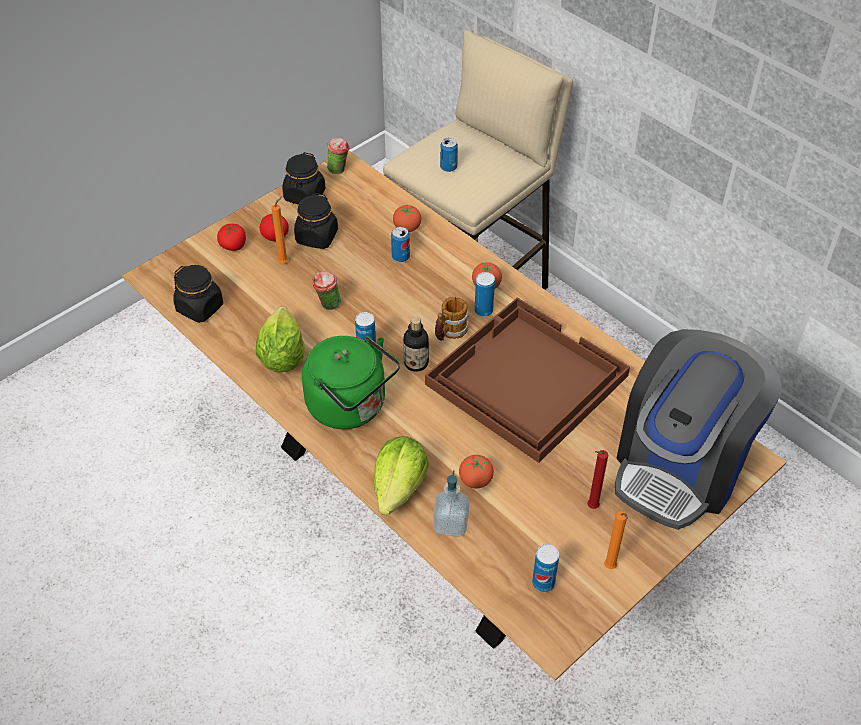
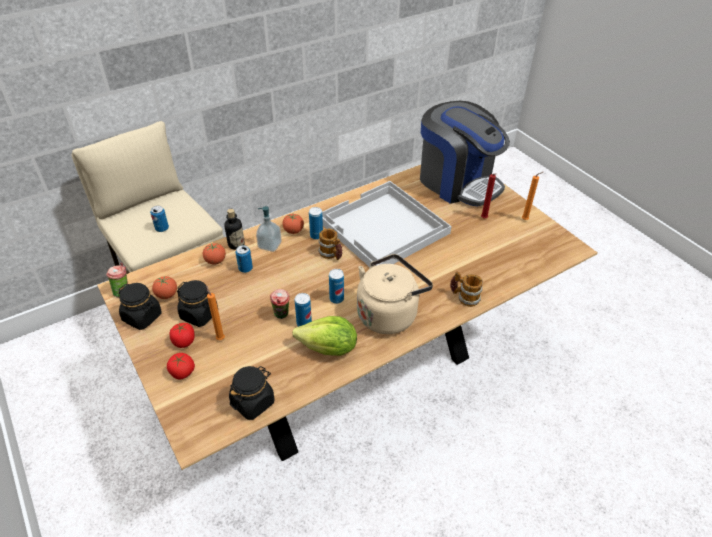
camera: 80 degrees left, 5 degrees down
green kettle [302,336,400,429] -> beige kettle [357,254,433,334]
lettuce [374,436,429,515] -> mug [450,271,483,307]
bottle [403,317,429,372] -> bottle moved to [224,209,245,250]
brown tray [425,297,630,463] -> white tray [322,181,452,267]
soap dispenser [433,470,469,537] -> soap dispenser moved to [256,206,281,252]
tomato [459,455,494,489] -> tomato moved to [152,276,177,299]
can [532,544,559,592] -> can moved to [295,293,312,327]

